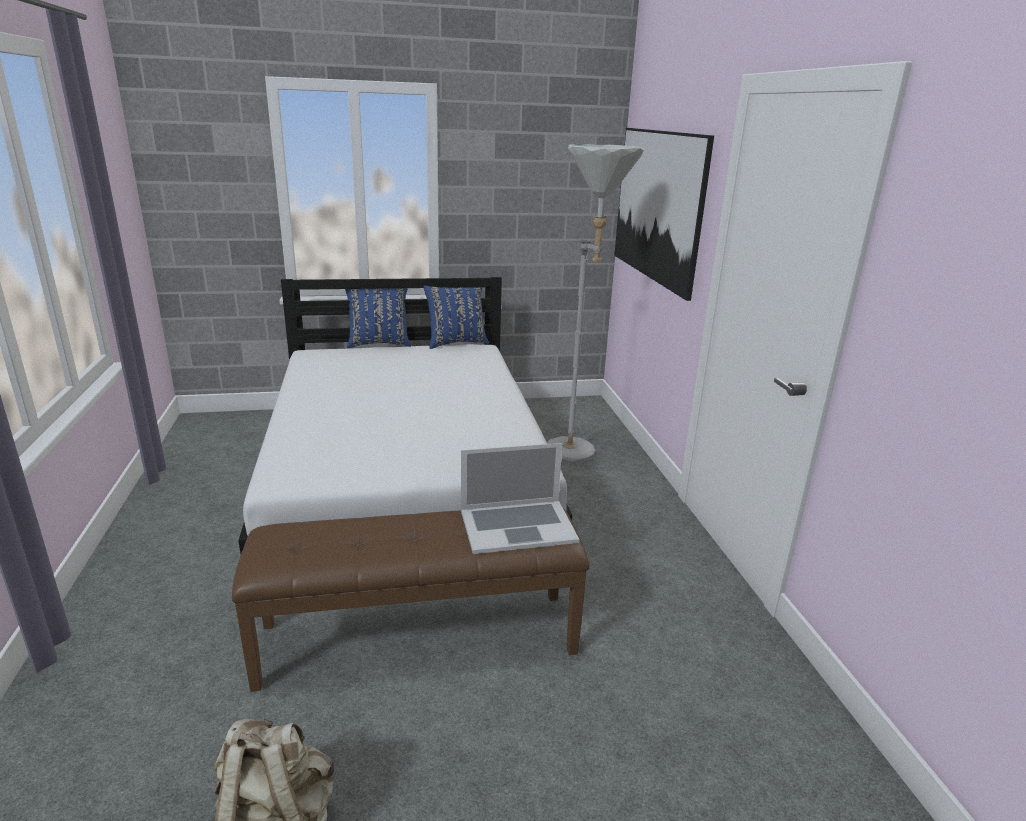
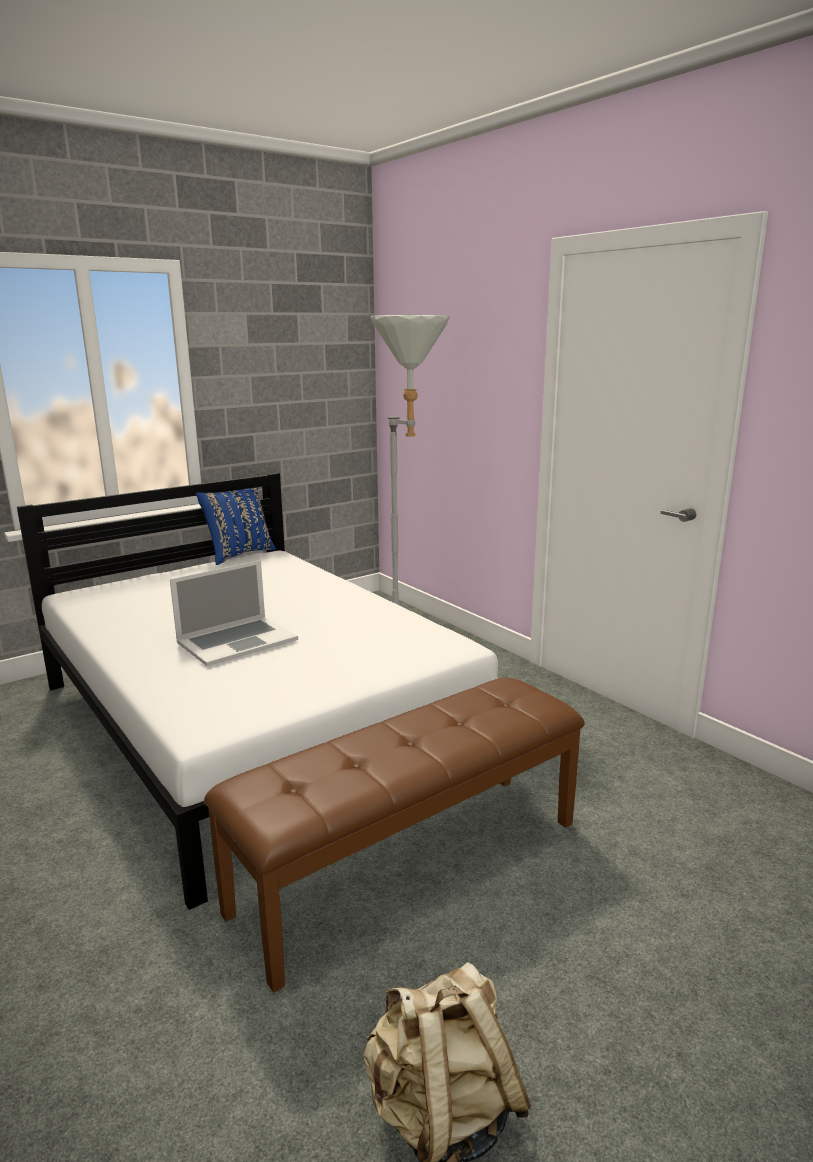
camera: 25 degrees left, 5 degrees down
blue pillow [345,288,411,348] -> none
laptop [461,443,579,554] -> laptop moved to [170,560,298,666]
picture [614,128,714,301] -> none

